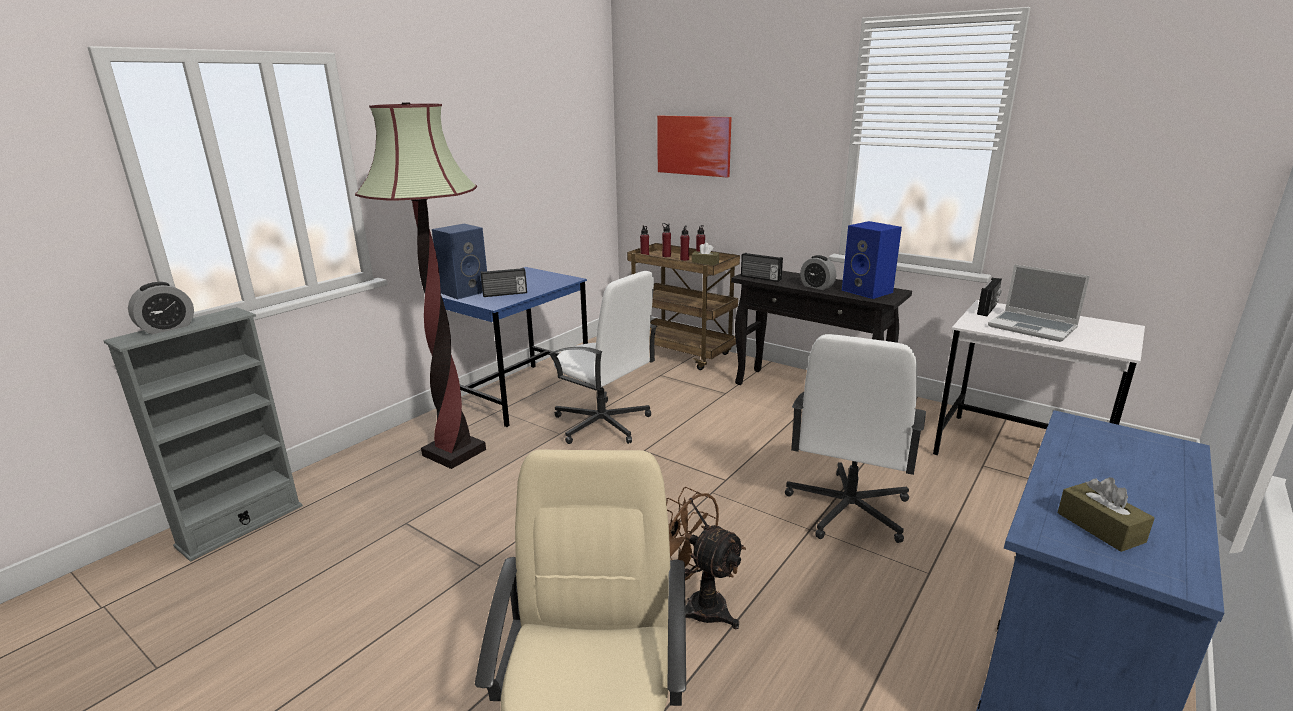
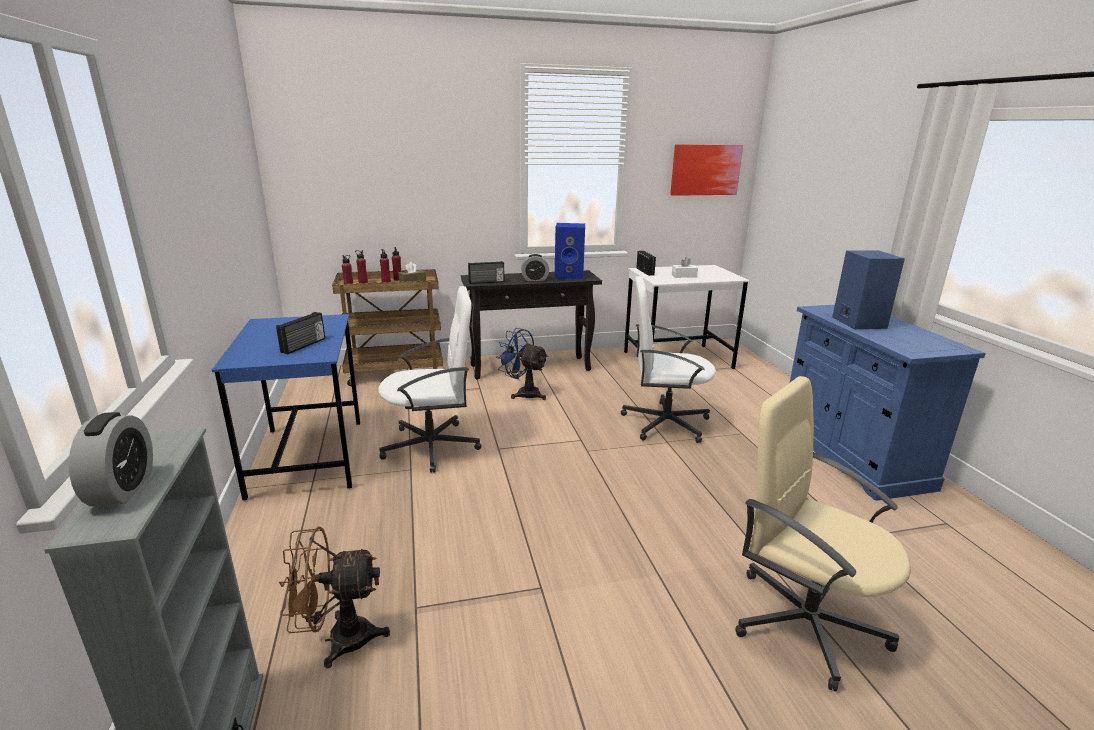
camera: 50 degrees left, 0 degrees up
floor lamp [355,102,486,469] -> none
blue speaker [432,224,487,299] -> blue speaker moved to [832,250,905,329]
picture [657,116,732,177] -> picture moved to [670,144,743,196]
brown fan [666,487,746,629] -> brown fan moved to [279,526,390,668]
white office chair [785,334,926,543] -> white office chair turned 120 degrees clockwise [621,276,716,443]
laptop [988,264,1090,342] -> white tissue box [672,257,698,278]
brown tissue box [1058,477,1155,552] -> none
none -> blue fan [496,328,549,400]

